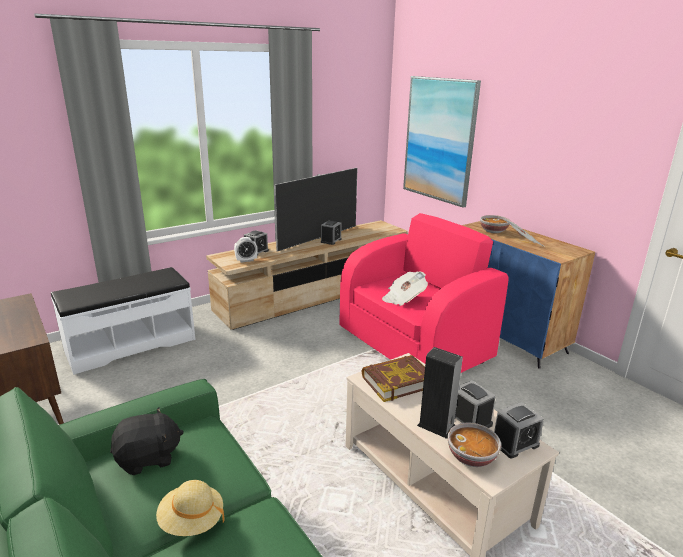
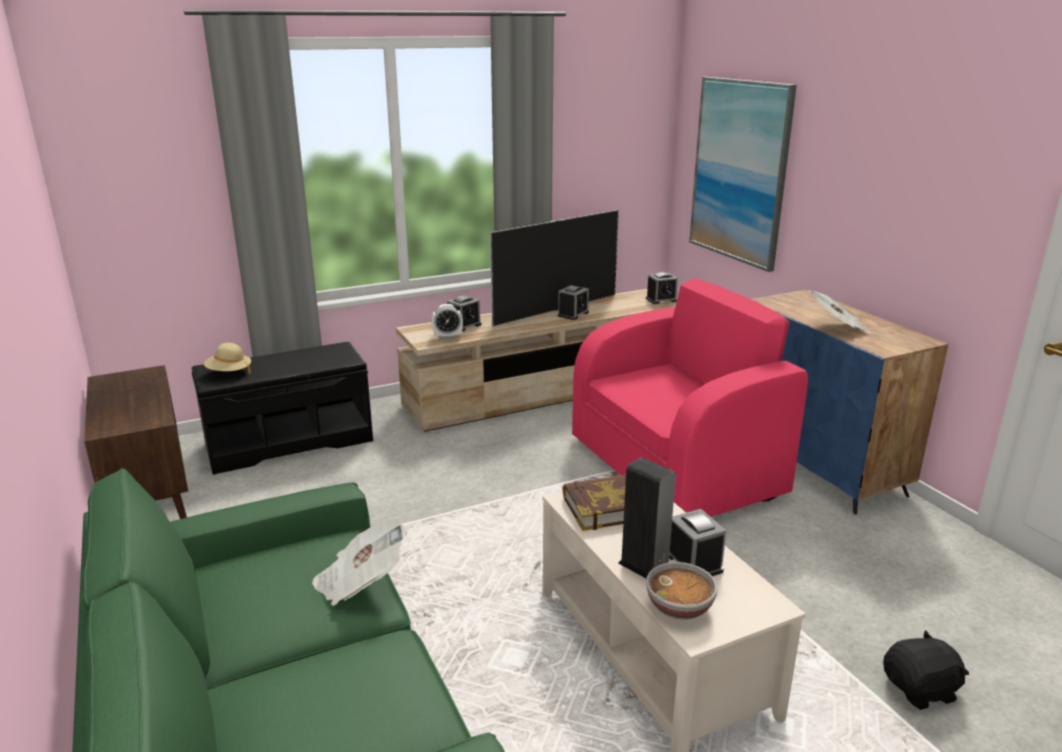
camera: 10 degrees right, 0 degrees up
white bench [51,267,196,375] -> black bench [192,342,373,475]
black plush toy [110,408,184,475] -> black plush toy moved to [883,630,969,710]
beige hat [156,480,224,536] -> beige hat moved to [204,343,251,374]
newspaper [382,272,428,306] -> newspaper moved to [312,520,407,606]
bowl [480,215,510,233] -> none
alarm clock [494,402,544,458] -> alarm clock moved to [646,272,678,304]

